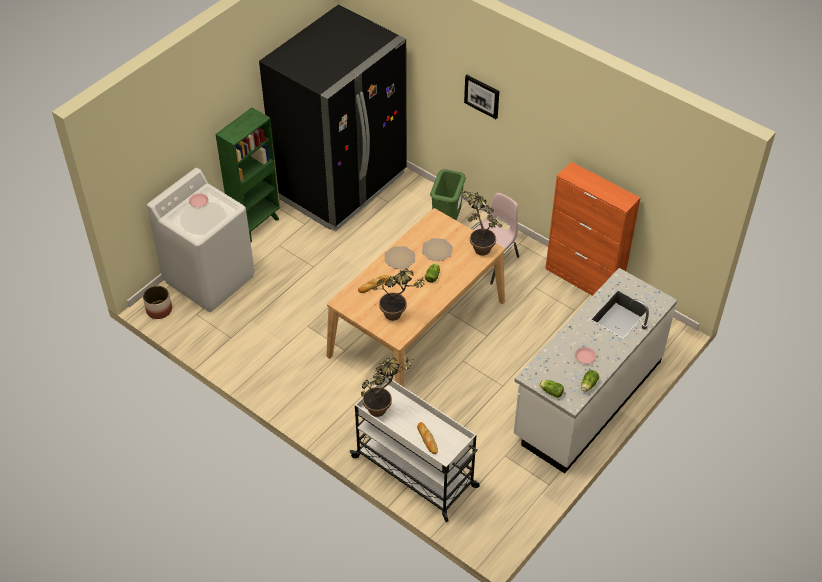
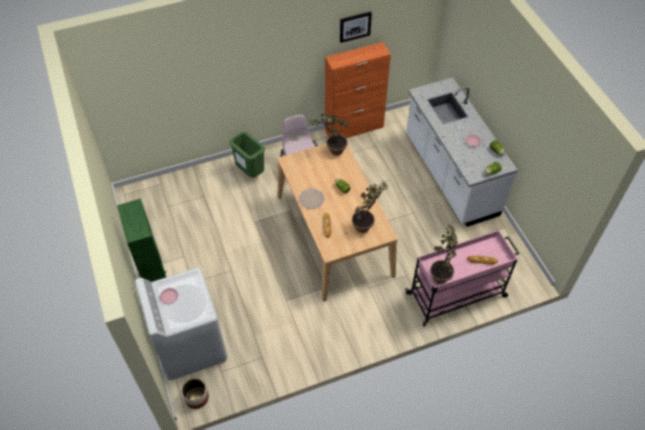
camera: 60 degrees left, 5 degrees up
black fridge [259,4,407,232] -> none
white cart [350,376,480,522] -> pink cart [405,230,519,327]
plate [422,238,453,261] -> none
picture [464,75,499,119] -> picture moved to [340,12,372,43]

